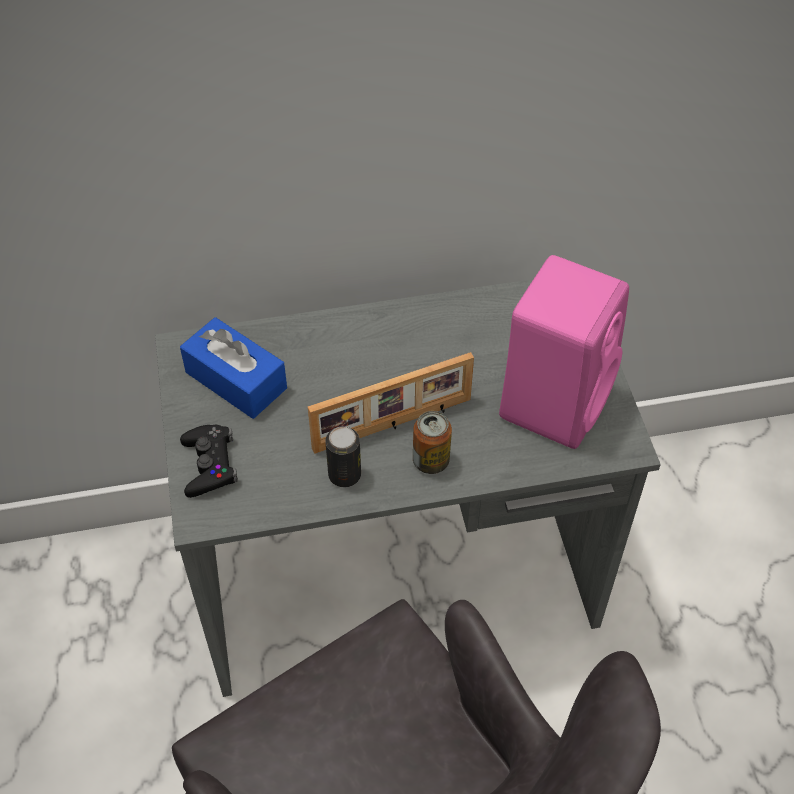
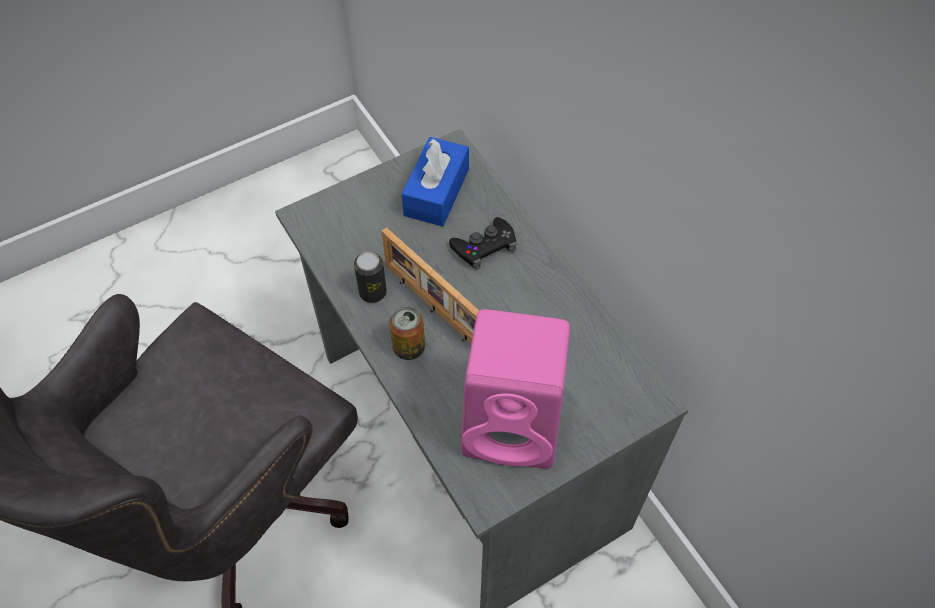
camera: 70 degrees right, 5 degrees up
black game controller [180,425,238,498] -> black game controller moved to [449,217,517,270]

